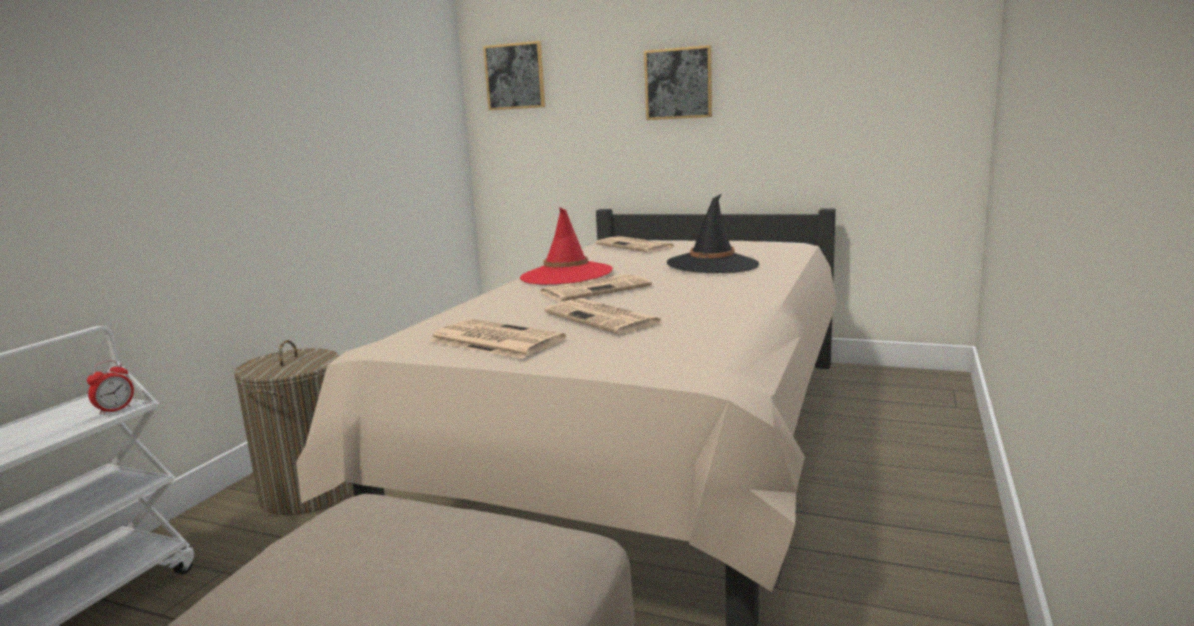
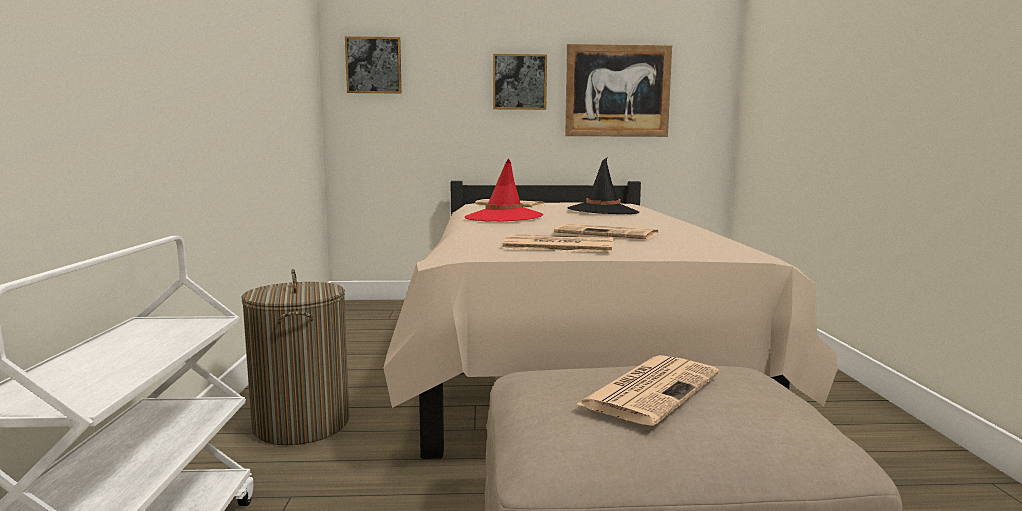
camera: 25 degrees left, 5 degrees down
alarm clock [87,360,134,415] -> none
newspaper [540,274,652,301] -> newspaper moved to [576,355,720,426]
none -> picture [565,44,672,137]

